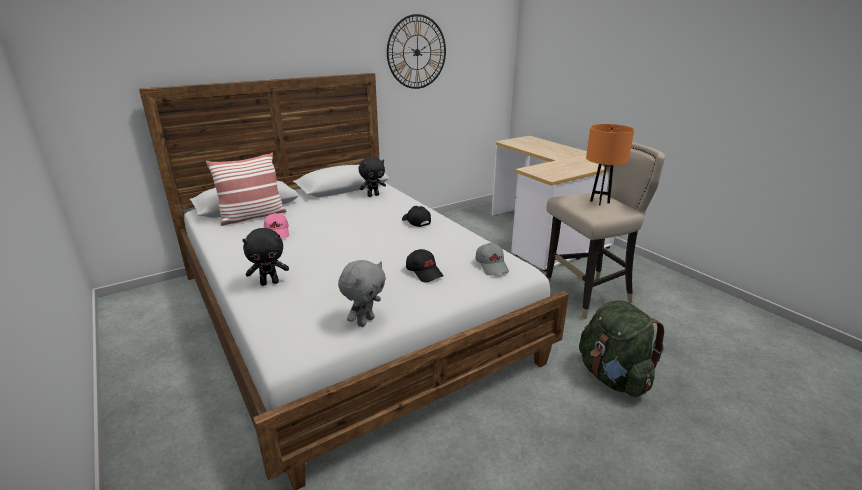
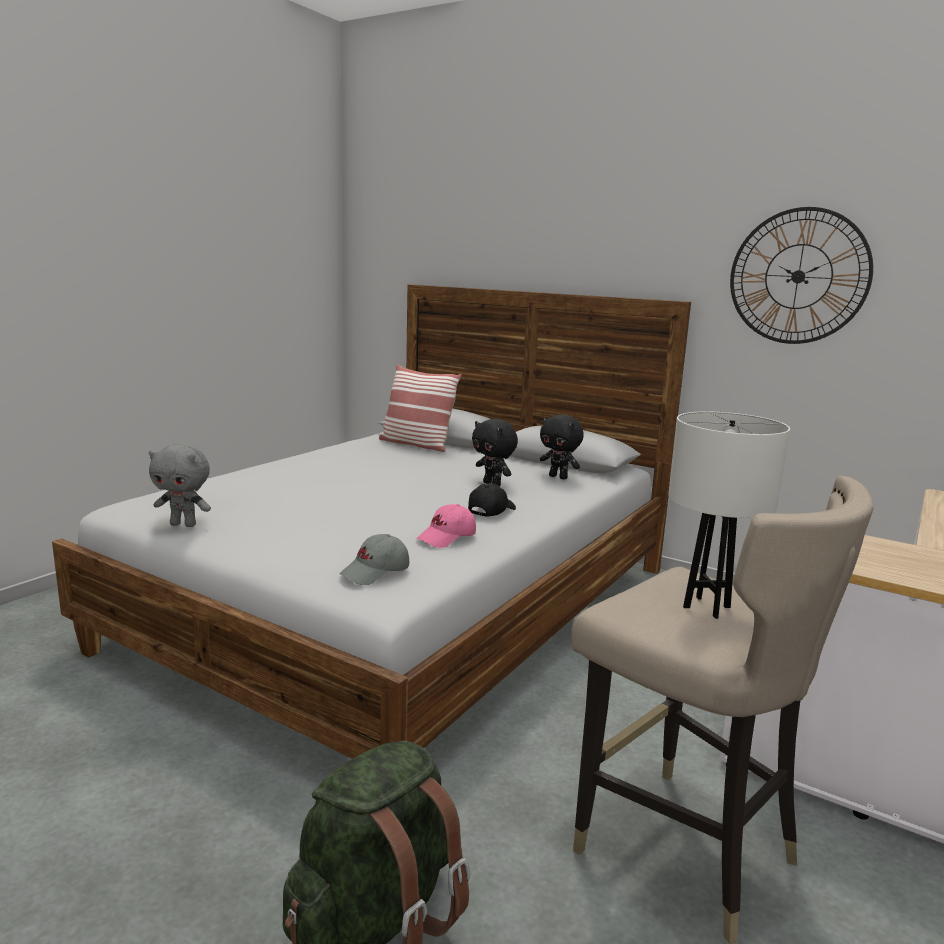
camera: 65 degrees right, 10 degrees down
black plush toy [242,228,289,286] -> black plush toy moved to [472,419,518,486]
pink cap [264,213,289,238] -> pink cap moved to [417,504,476,548]
black cap [406,249,444,283] -> none
orange table lamp [586,124,634,205] -> white table lamp [668,411,790,619]

